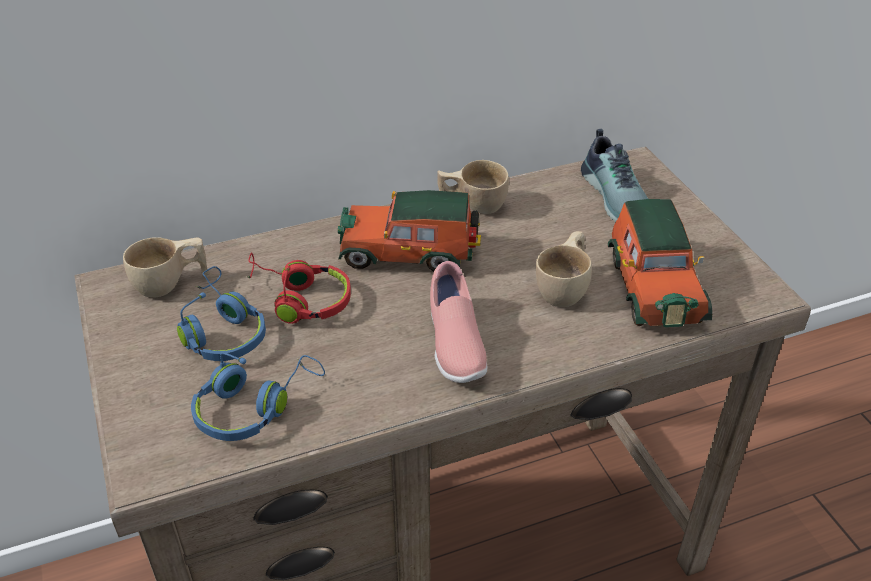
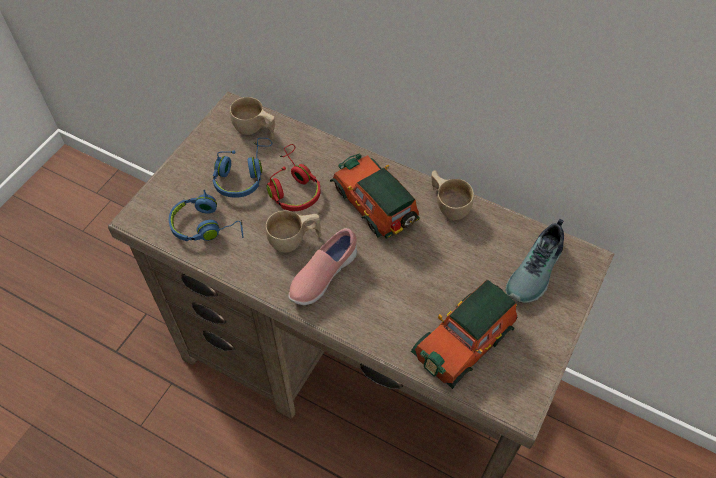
camera: 50 degrees right, 15 degrees up
beige cup [536,231,592,307] -> beige cup moved to [266,210,322,253]

